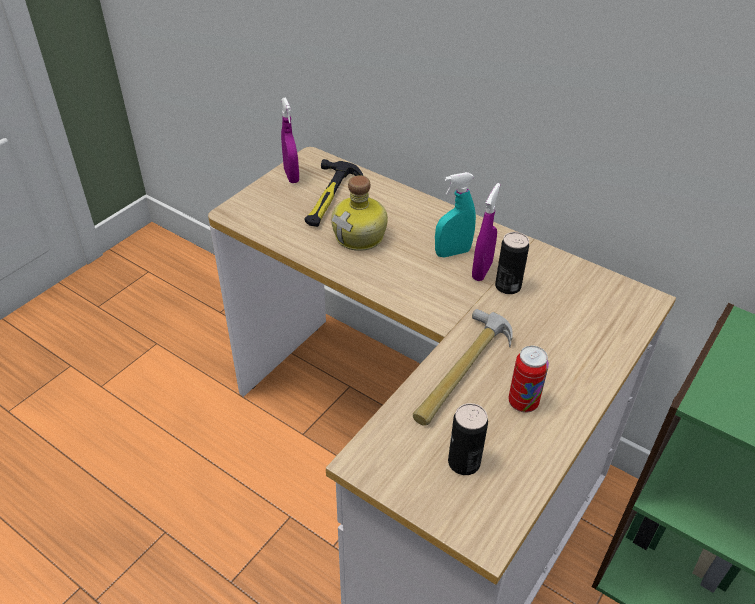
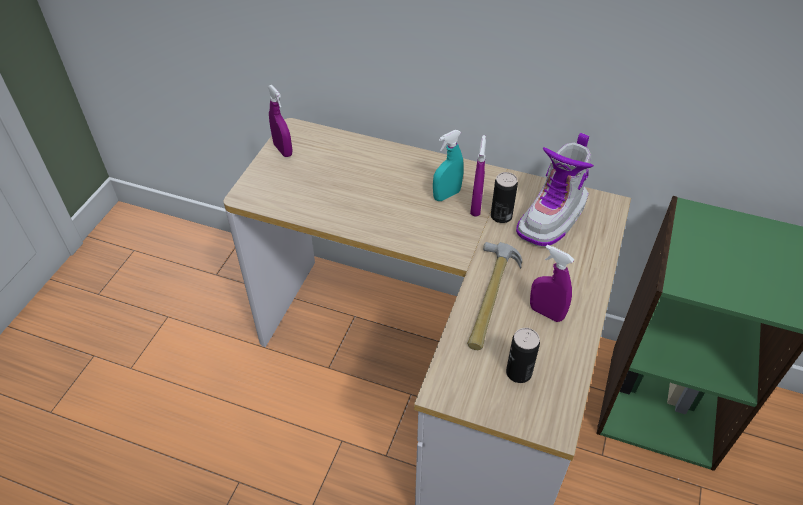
camera: 15 degrees left, 5 degrees up
hammer [304,159,363,227] -> none
bottle [331,175,388,251] -> none
can [508,346,549,412] -> purple spray bottle [530,245,574,322]
none -> boot [516,133,594,247]

